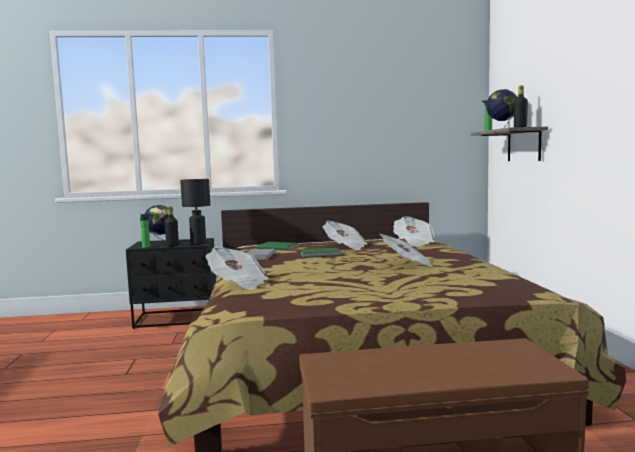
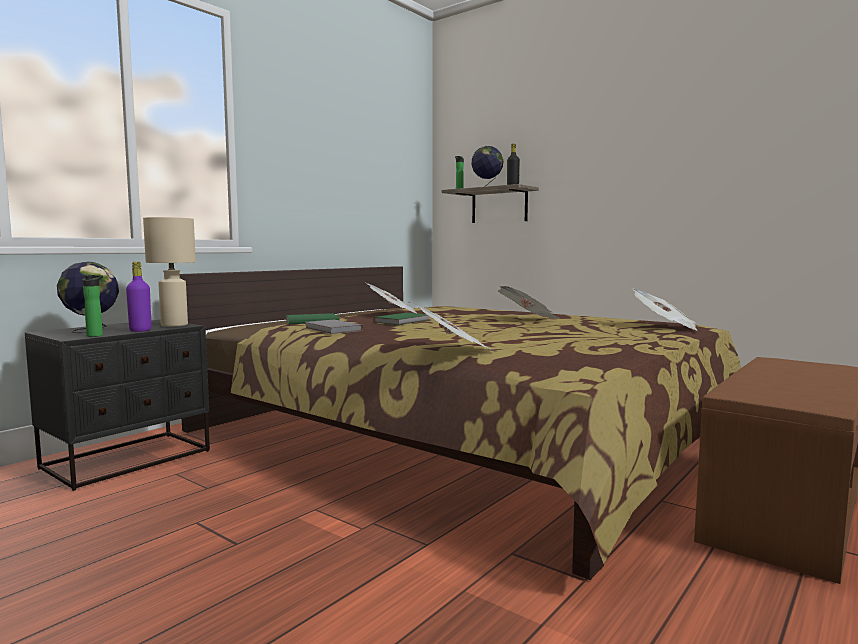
camera: 45 degrees left, 0 degrees up
black bottle [164,206,179,247] -> purple bottle [126,262,151,332]
black table lamp [180,179,210,245] -> beige table lamp [143,217,196,327]
newspaper [393,216,435,247] -> newspaper moved to [632,288,698,331]

